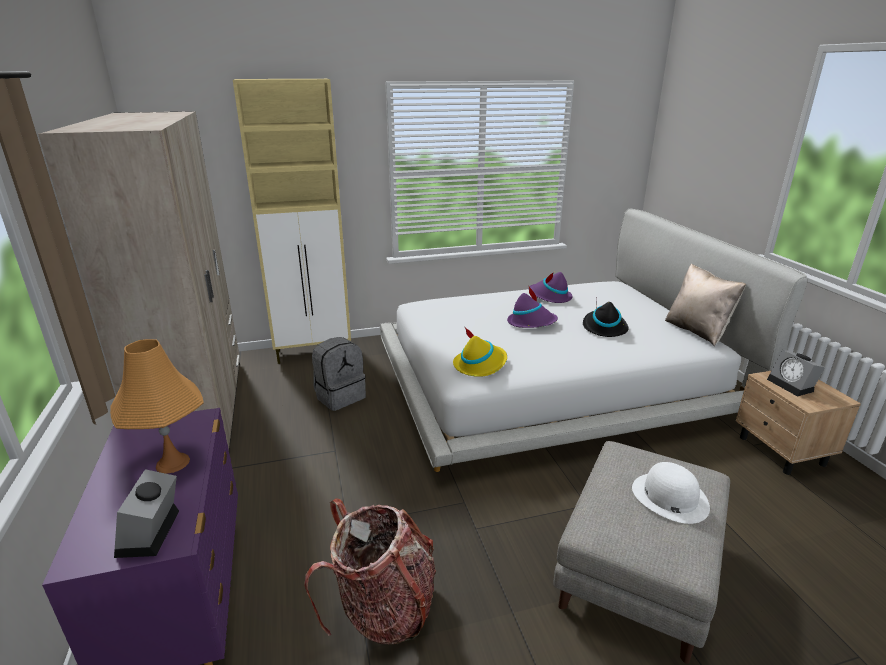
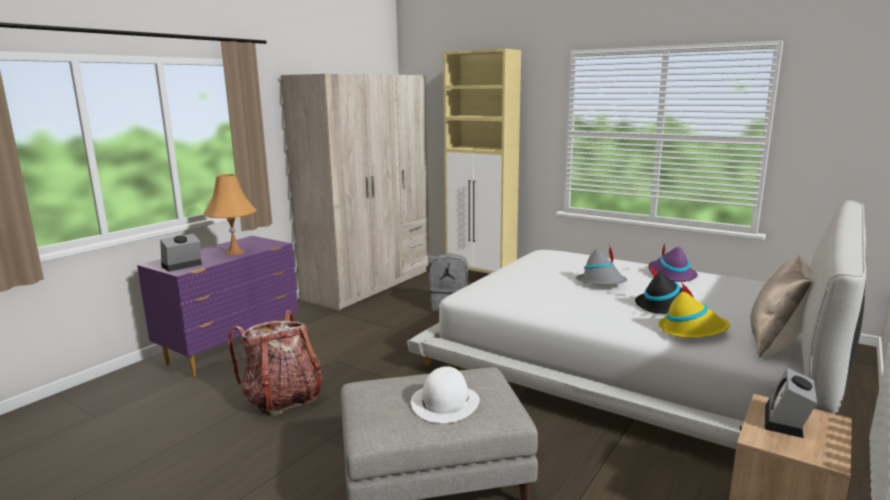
camera: 50 degrees right, 10 degrees down
yellow hat [453,328,507,377] -> yellow hat moved to [658,282,730,338]
purple hat [507,285,558,328] -> grey hat [576,246,627,285]

